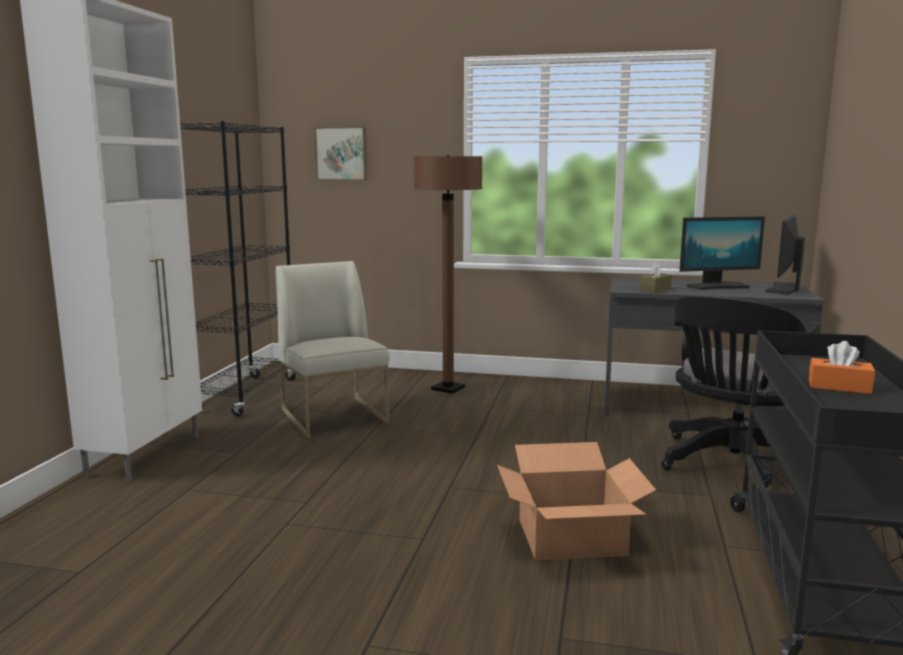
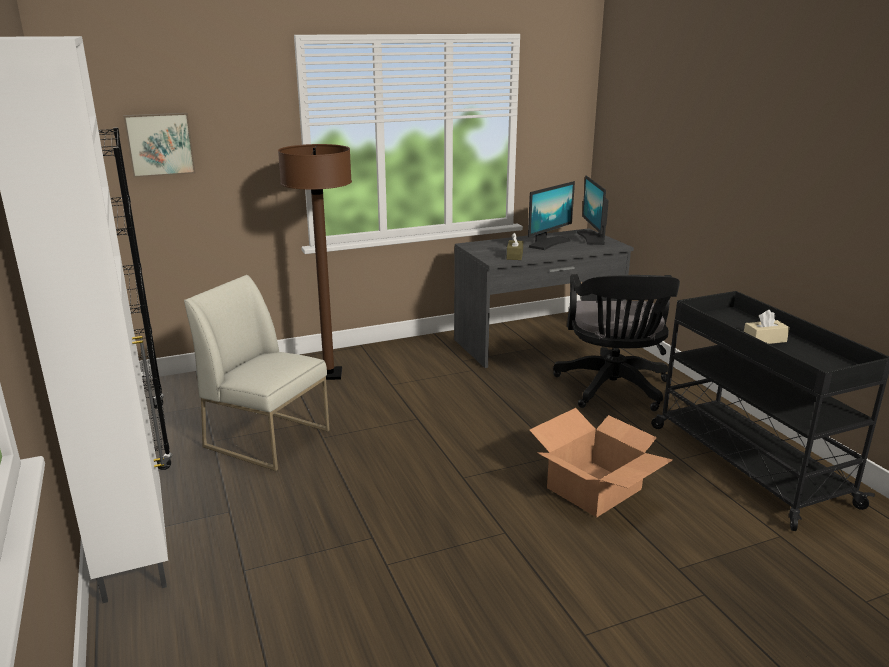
camera: 35 degrees left, 10 degrees up
orange tissue box [809,341,875,394] -> beige tissue box [744,310,790,344]

